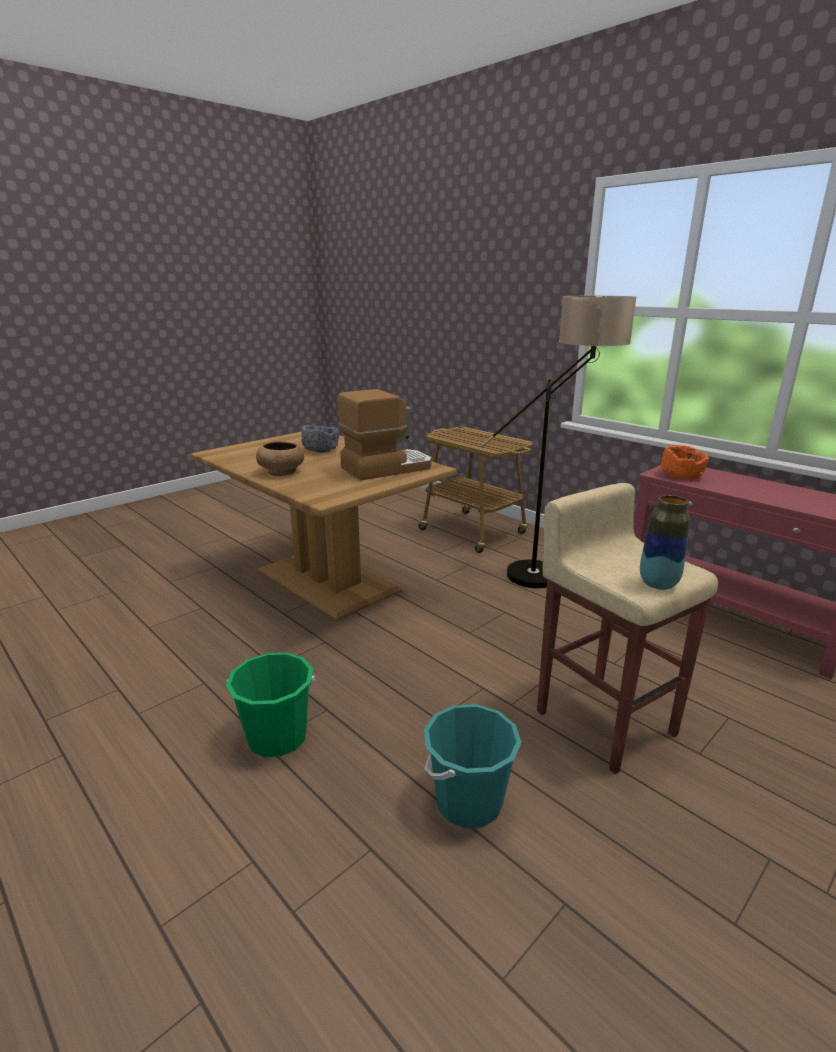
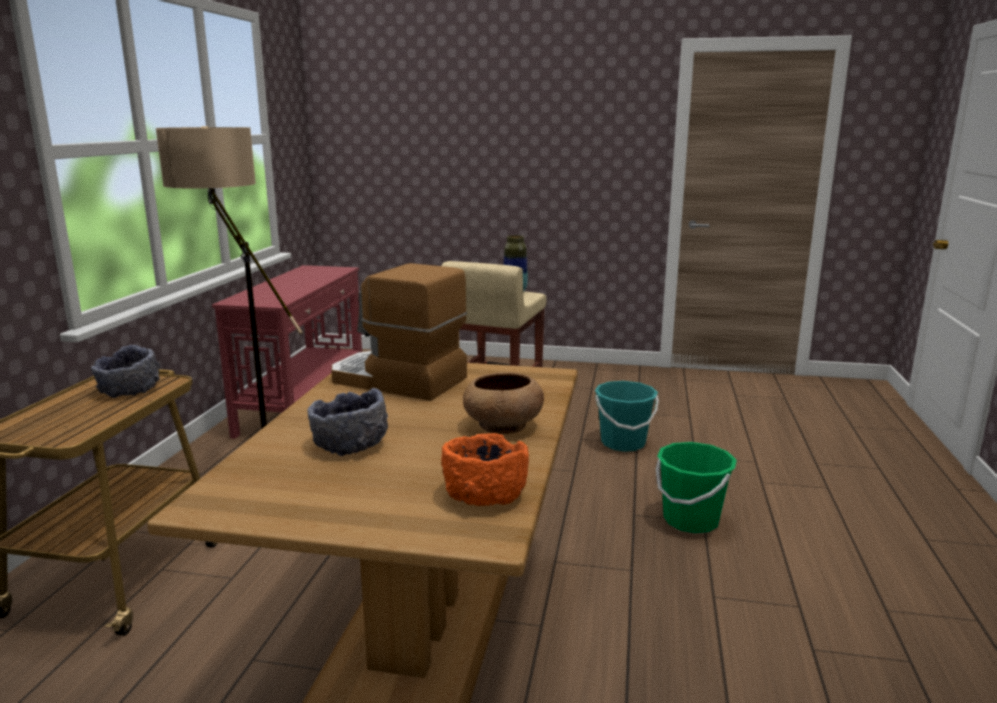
camera: 125 degrees left, 5 degrees down
orange bowl [661,445,709,479] -> orange bowl moved to [441,433,529,506]
none -> grey bowl [91,345,160,398]

